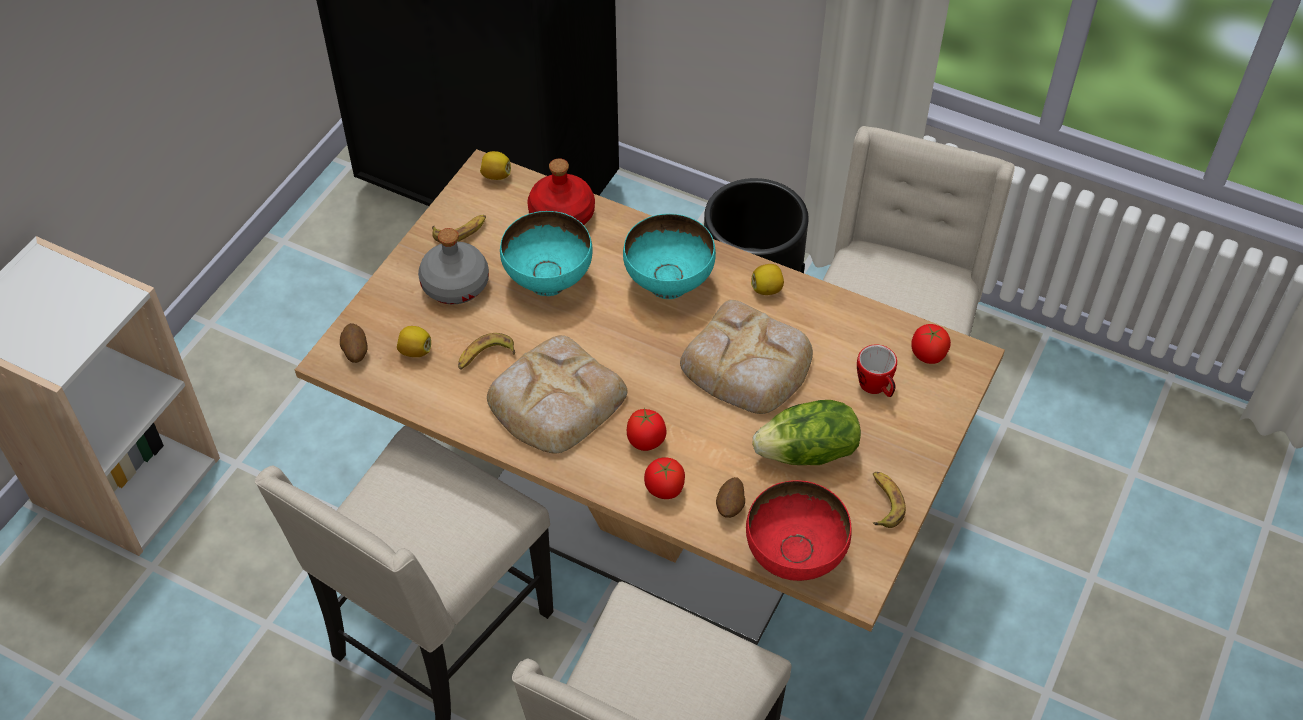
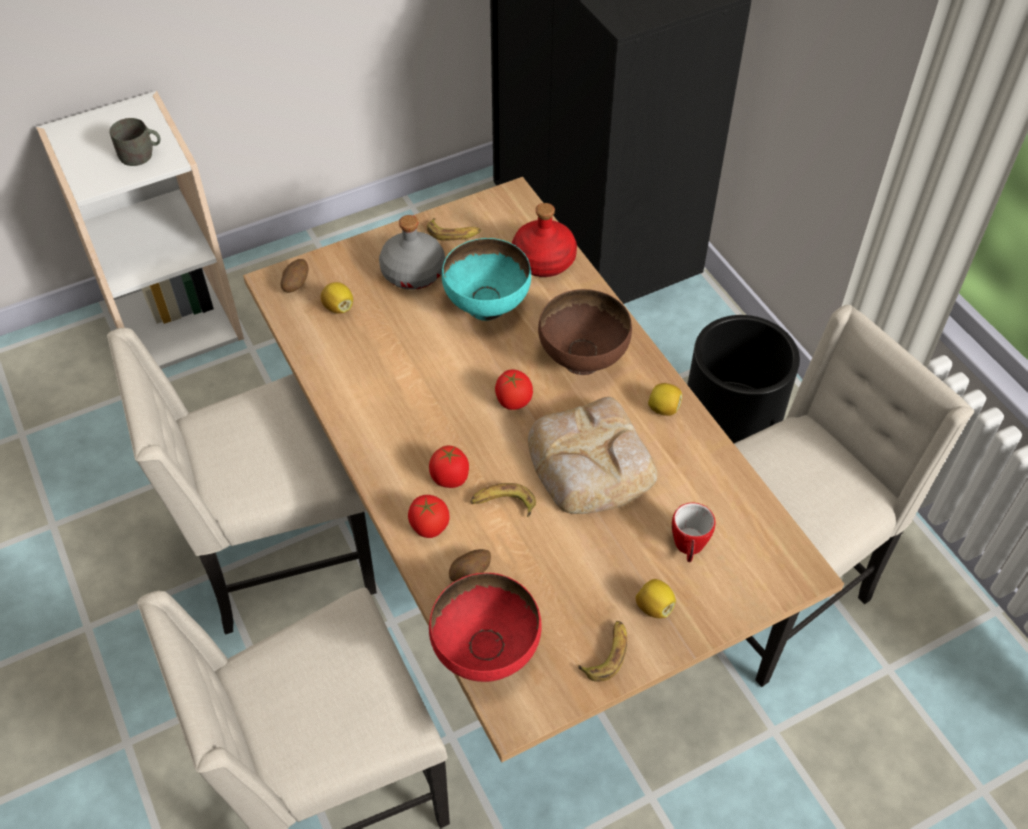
camera: 35 degrees right, 0 degrees up
banana [458,333,515,370] -> banana moved to [470,483,536,517]
lemon [480,151,511,180] -> lemon moved to [636,579,676,618]
bread [487,335,627,453] -> none
turquoise bowl [623,214,716,299] -> brown bowl [538,289,632,375]
lettuce [753,400,861,465] -> none
tomato [911,324,951,364] -> tomato moved to [495,369,533,410]
none -> grey mug [109,118,160,166]

